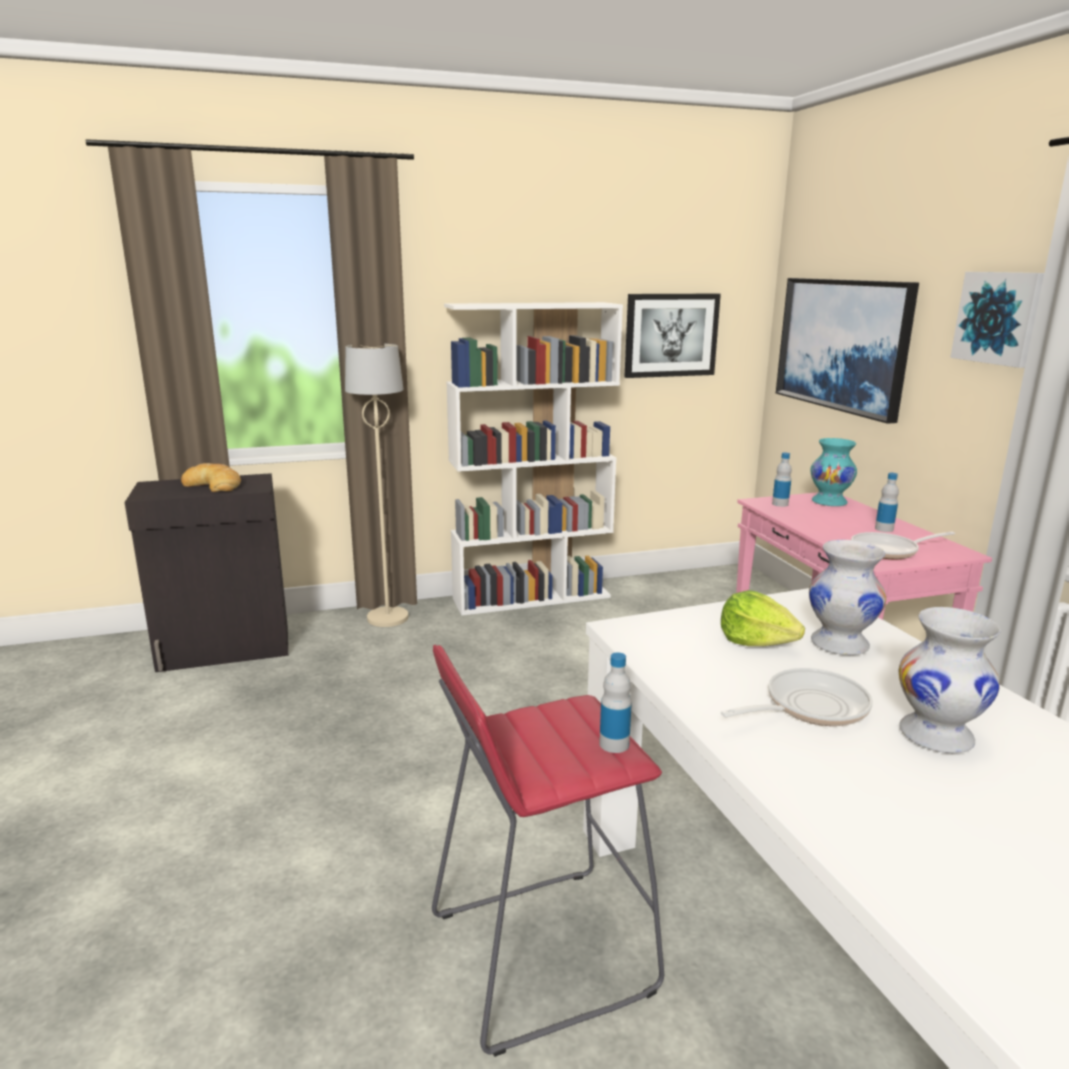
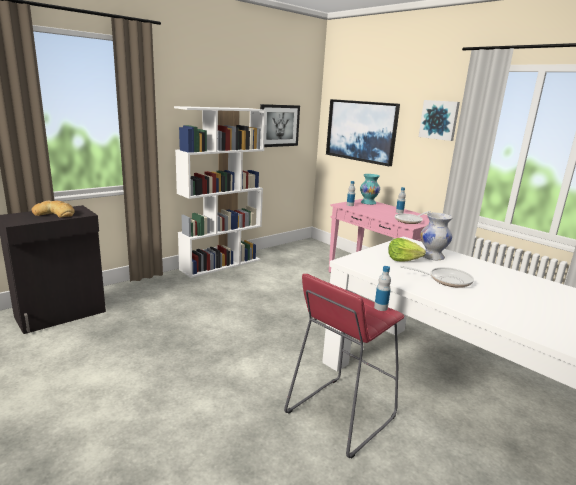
camera: 25 degrees left, 0 degrees up
beige floor lamp [345,344,408,627] -> none
frying pan [721,668,873,726] -> frying pan turned 60 degrees clockwise [400,266,474,288]
white vase [899,607,1001,753] -> none

